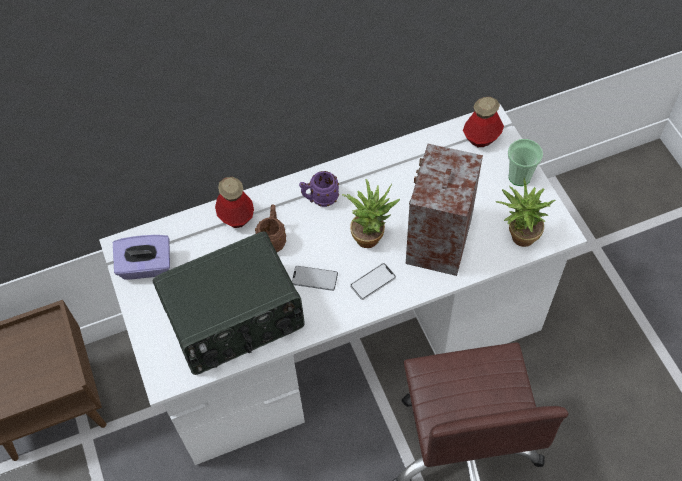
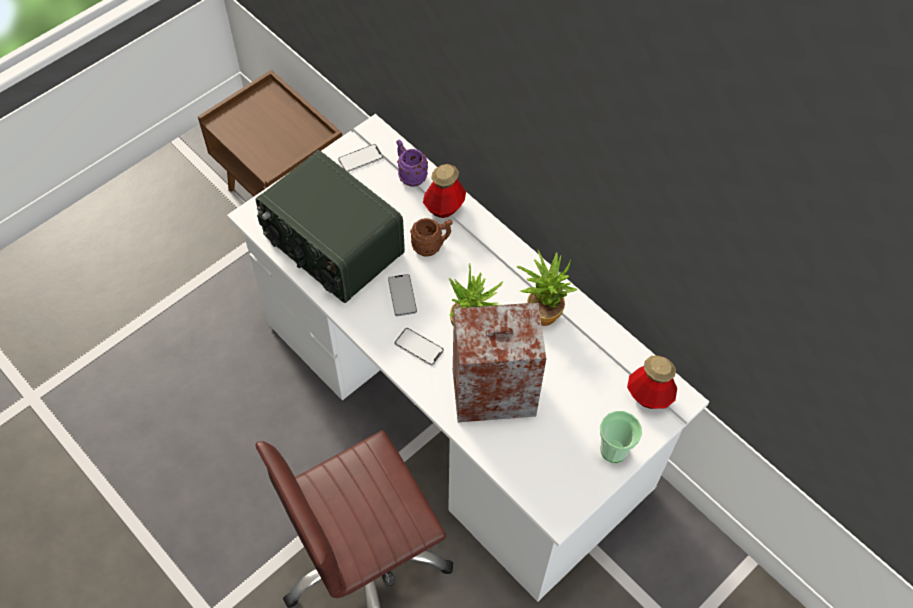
camera: 65 degrees right, 0 degrees up
purple tissue box [113,235,170,280] -> phone [338,144,383,172]
purple mug [299,171,339,207] -> purple mug moved to [396,140,428,187]
potted plant [496,178,555,247] -> potted plant moved to [517,250,577,326]

